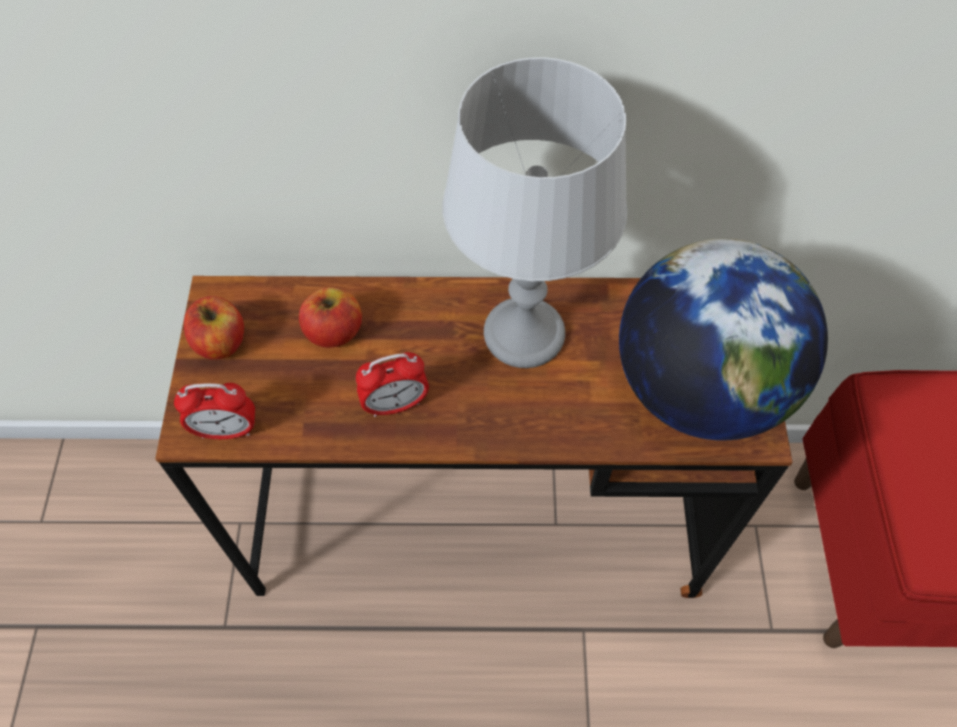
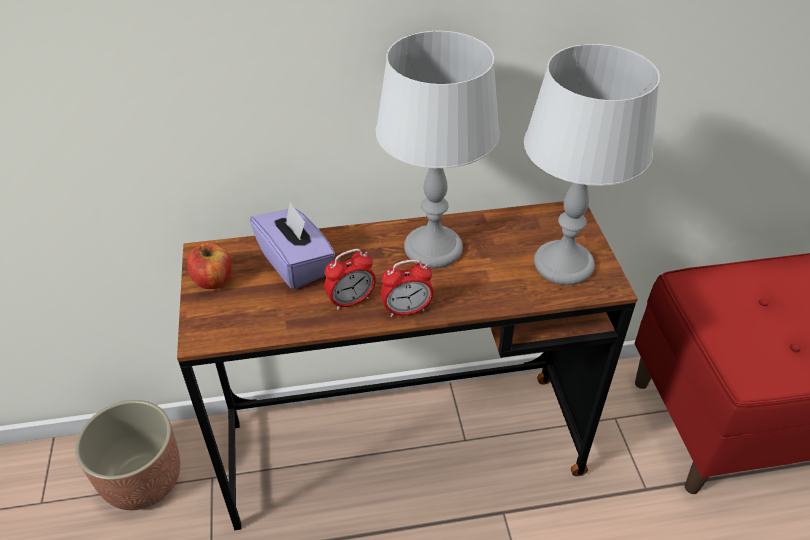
camera: 10 degrees left, 15 degrees down
alarm clock [174,383,255,439] -> alarm clock moved to [381,259,434,317]
apple [299,287,362,348] -> purple tissue box [250,202,335,290]
globe [619,239,828,440] -> grey table lamp [524,44,660,285]
none -> planter [75,400,180,510]

